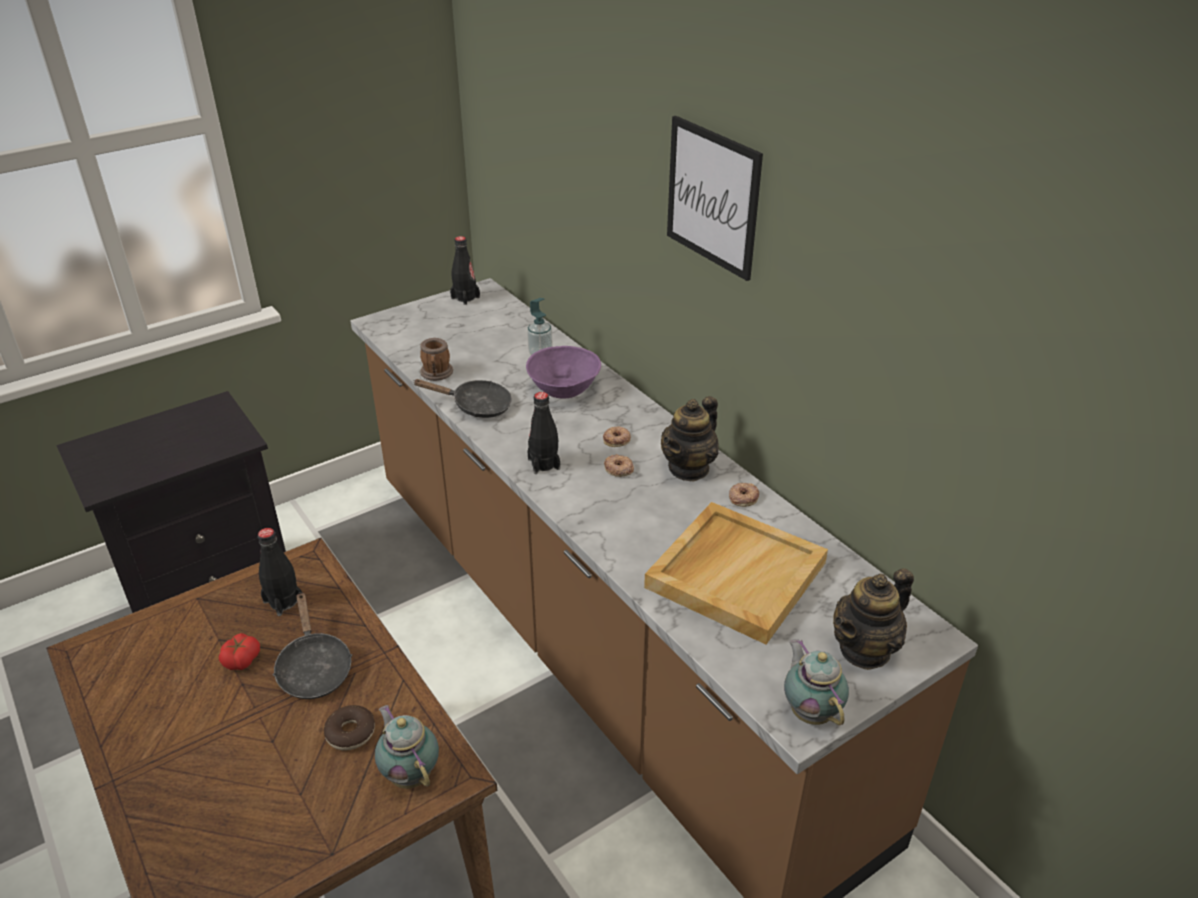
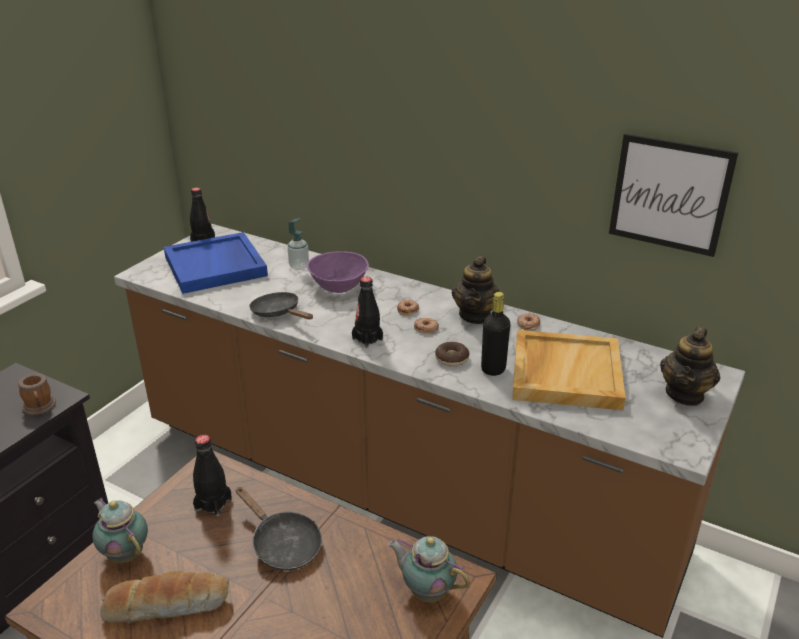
camera: 25 degrees left, 5 degrees down
tomato [219,633,260,670] -> none
donut [324,705,375,750] -> donut moved to [435,342,469,367]
black frying pan [413,379,512,418] -> black frying pan turned 120 degrees counterclockwise [249,292,313,320]
mug [420,338,453,381] -> mug moved to [18,373,56,415]
picture [667,116,763,281] -> picture moved to [609,134,738,257]
teapot [784,639,849,725] -> teapot moved to [92,498,148,563]
none -> bread [100,571,229,623]
none -> blue tray [164,232,268,294]
none -> black bottle [481,292,510,376]

